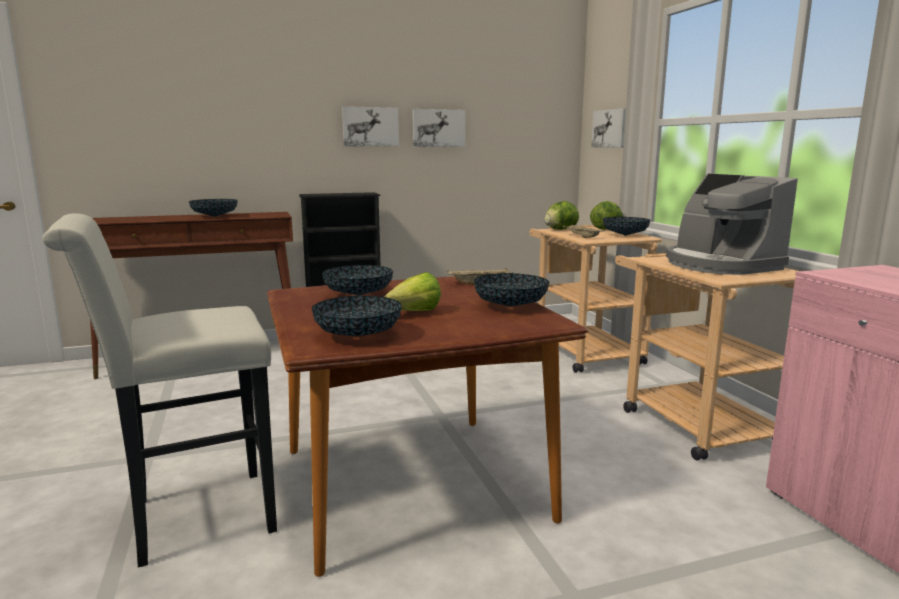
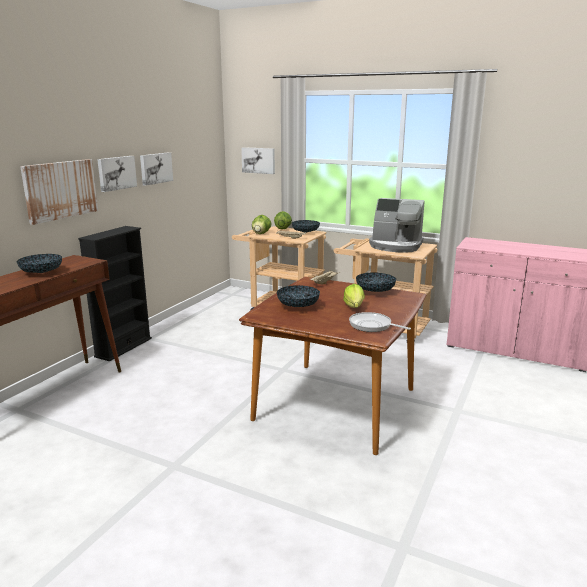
camera: 45 degrees left, 5 degrees up
white stool [42,213,277,567] -> none
bowl [312,296,402,336] -> frying pan [349,312,411,332]
none -> picture [20,159,98,225]

